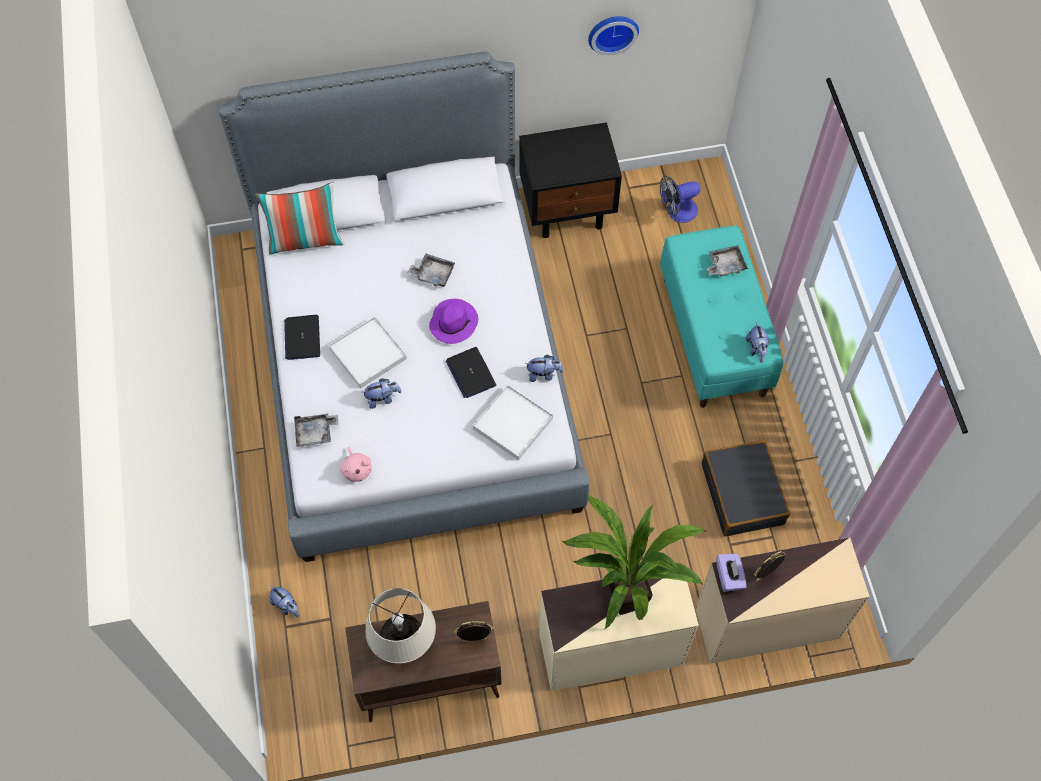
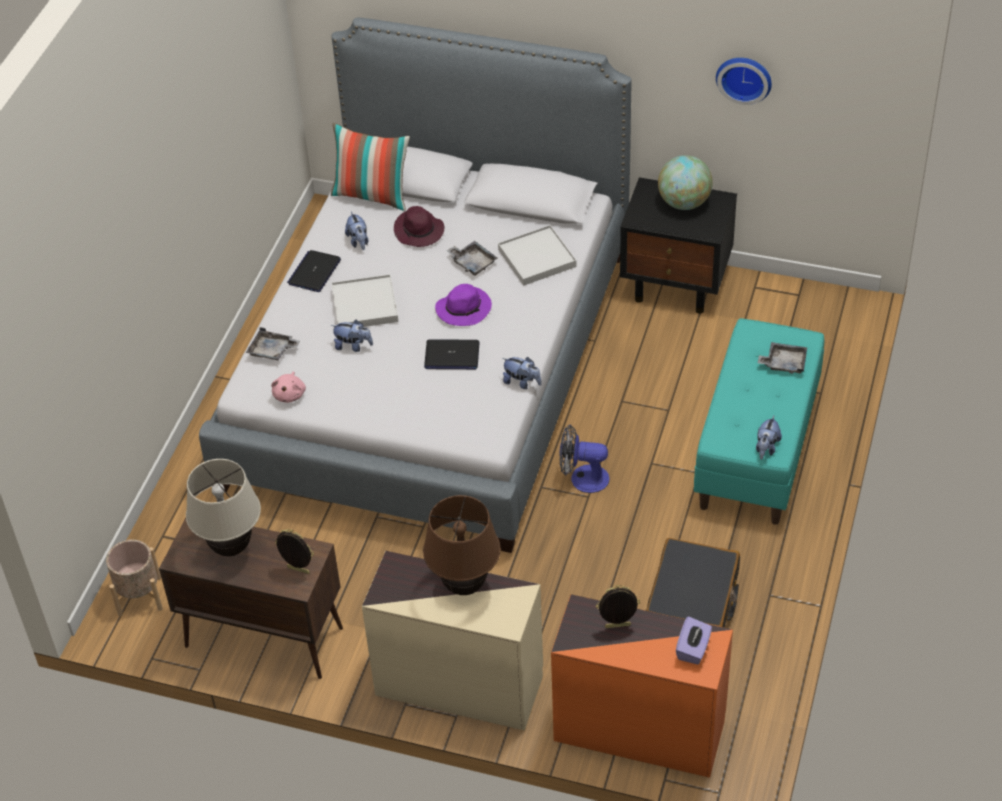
camera: 30 degrees right, 15 degrees down
plush toy [269,586,299,617] -> plush toy moved to [345,212,368,250]
laptop [446,347,496,398] -> laptop turned 90 degrees counterclockwise [424,339,480,369]
white tray [473,385,553,460] -> white tray moved to [498,225,577,286]
potted plant [562,494,707,629] -> brown table lamp [423,495,500,595]
fan [660,176,700,223] -> fan moved to [560,425,609,493]
beige dresser [696,537,870,664] -> orange dresser [551,594,733,778]
purple tissue box [716,554,746,592] -> purple tissue box moved to [676,616,712,665]
none -> beige planter [106,540,163,617]
none -> purple hat [394,206,444,247]
none -> globe [658,155,713,210]

